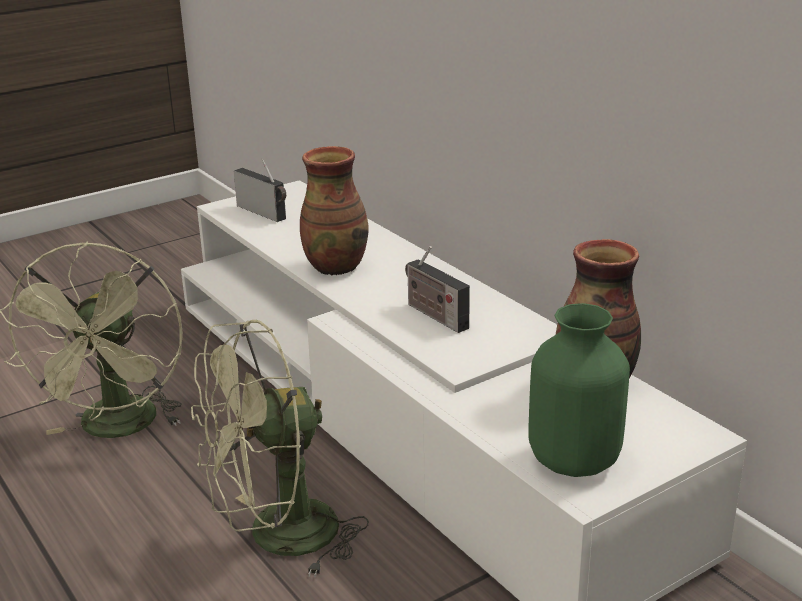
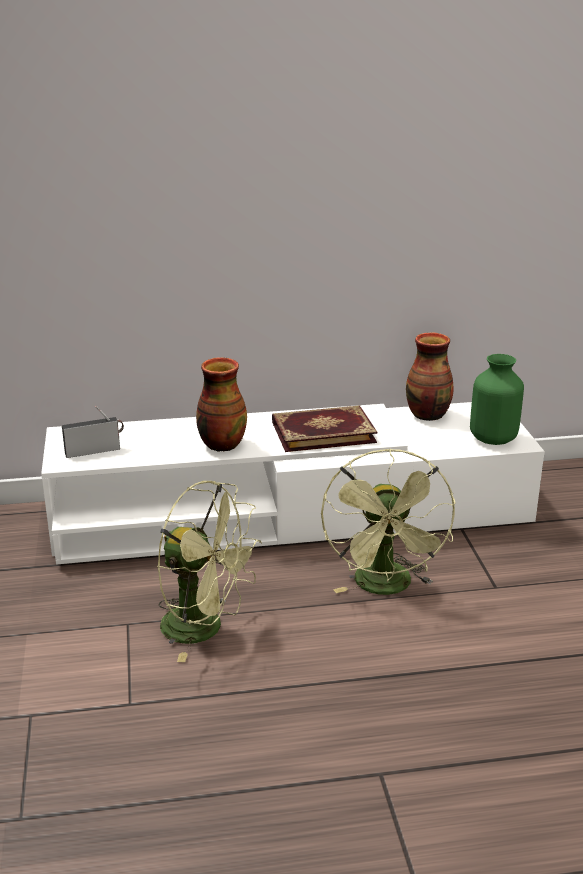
camera: 65 degrees left, 0 degrees up
radio [405,246,470,333] -> book [272,405,377,452]

